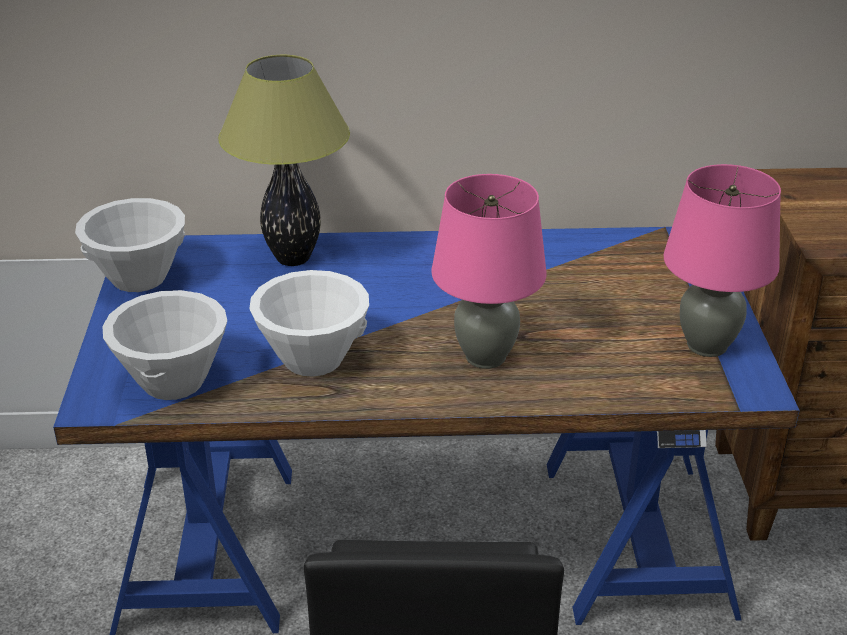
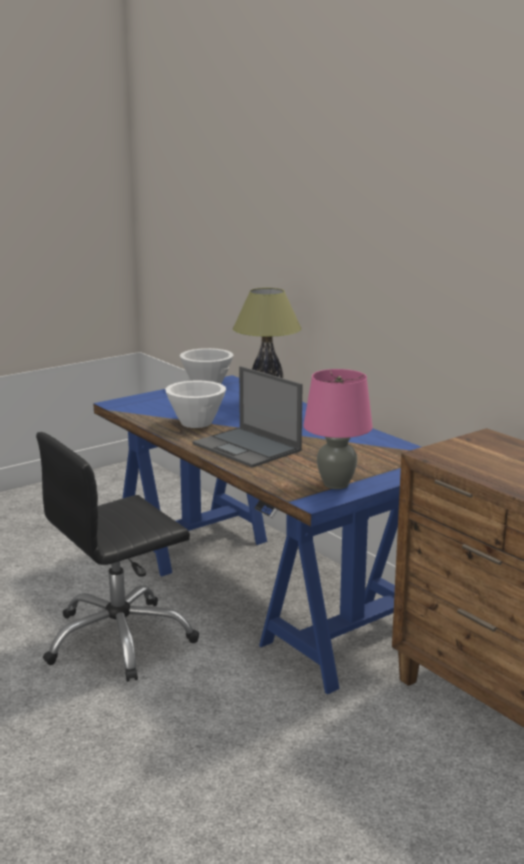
camera: 55 degrees right, 15 degrees down
white bowl [102,290,227,400] -> none
pink table lamp [431,174,547,369] -> laptop [193,366,303,468]

